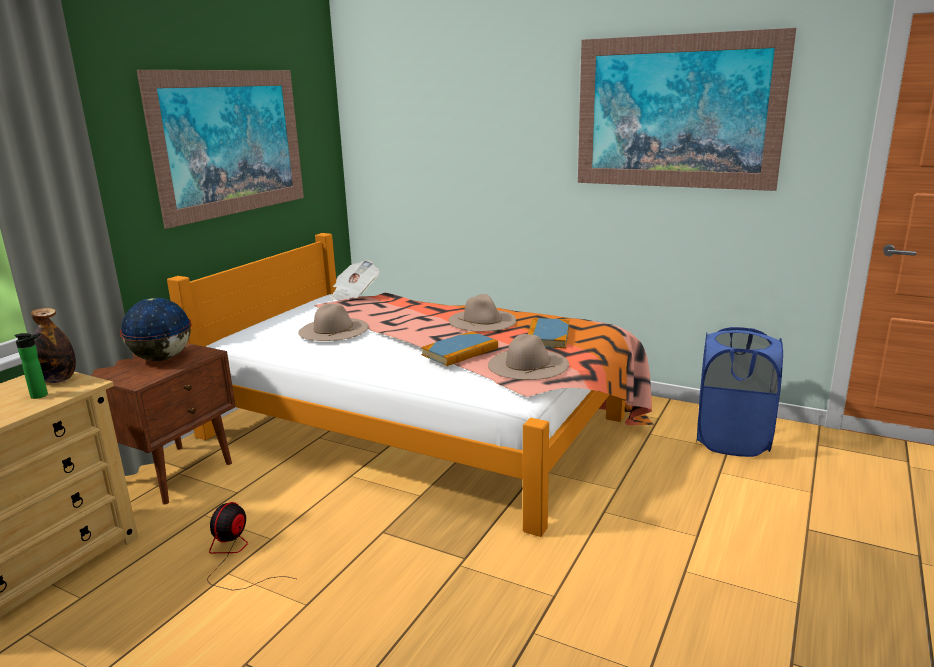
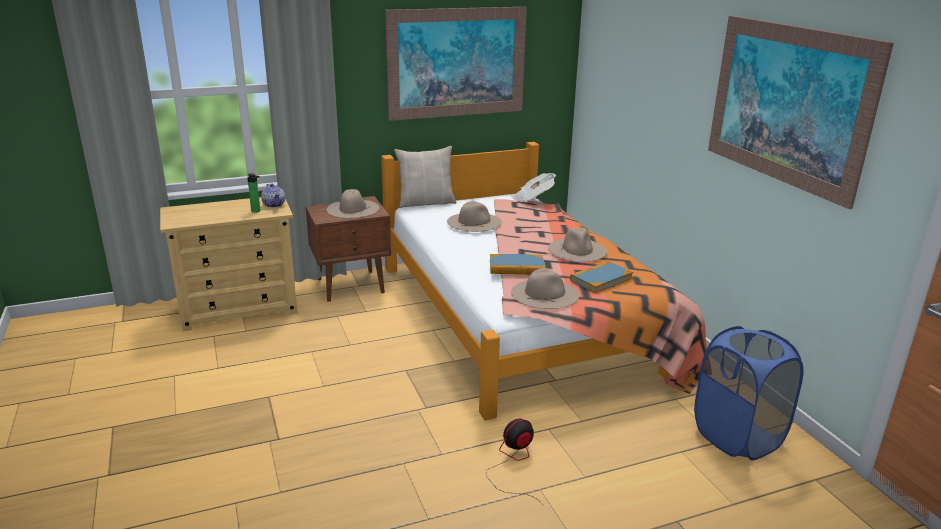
camera: 40 degrees right, 5 degrees up
bottle [31,308,76,383] -> teapot [261,184,285,208]
globe [120,298,192,361] -> beige hat [327,189,379,218]
fan [208,502,296,590] -> fan moved to [486,419,544,506]
none -> beige pillow [394,146,456,208]

